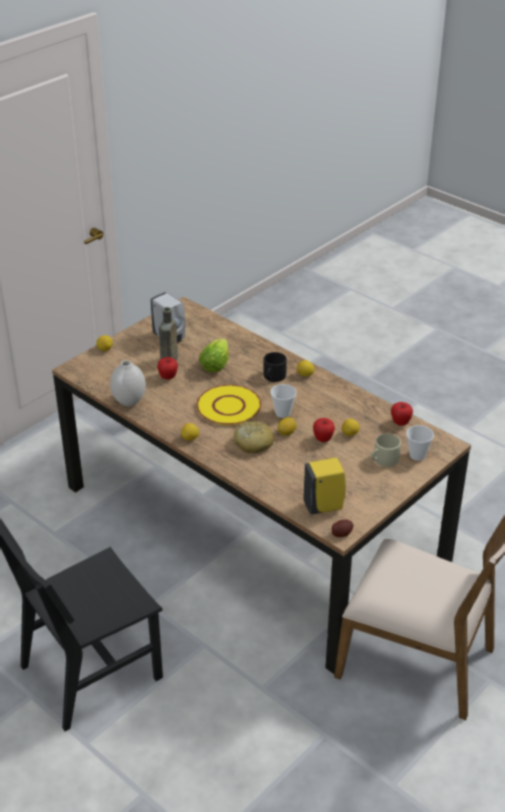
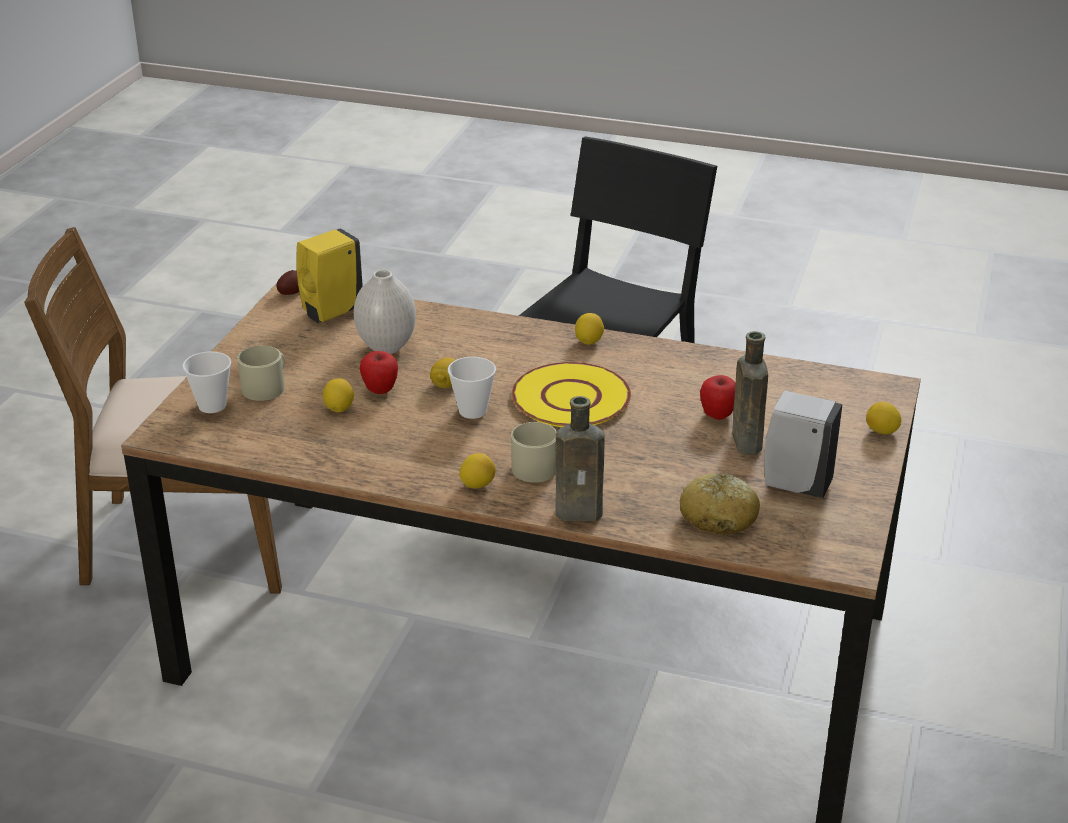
camera: 155 degrees right, 5 degrees down
white vase [110,360,146,407] -> white vase moved to [354,270,416,354]
lettuce [199,338,229,372] -> none
bread [234,421,274,453] -> bread moved to [680,473,760,535]
black mug [264,352,287,382] -> beige mug [511,422,557,483]
apple [391,402,413,426] -> none
none -> brown bottle [556,396,605,521]

